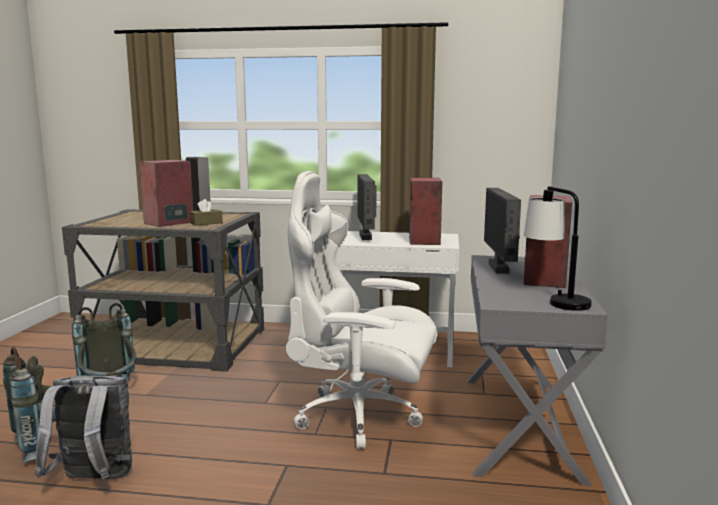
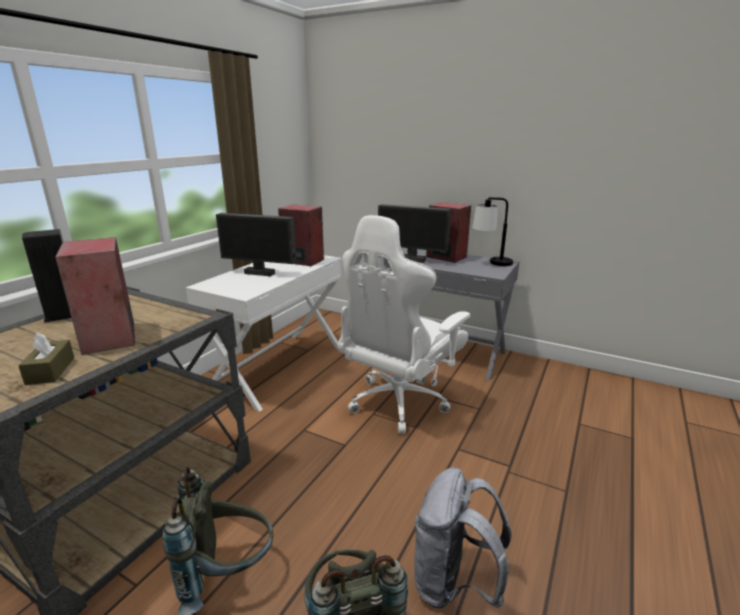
camera: 70 degrees left, 10 degrees up
brown tissue box [190,199,223,226] -> brown tissue box moved to [18,332,74,385]

